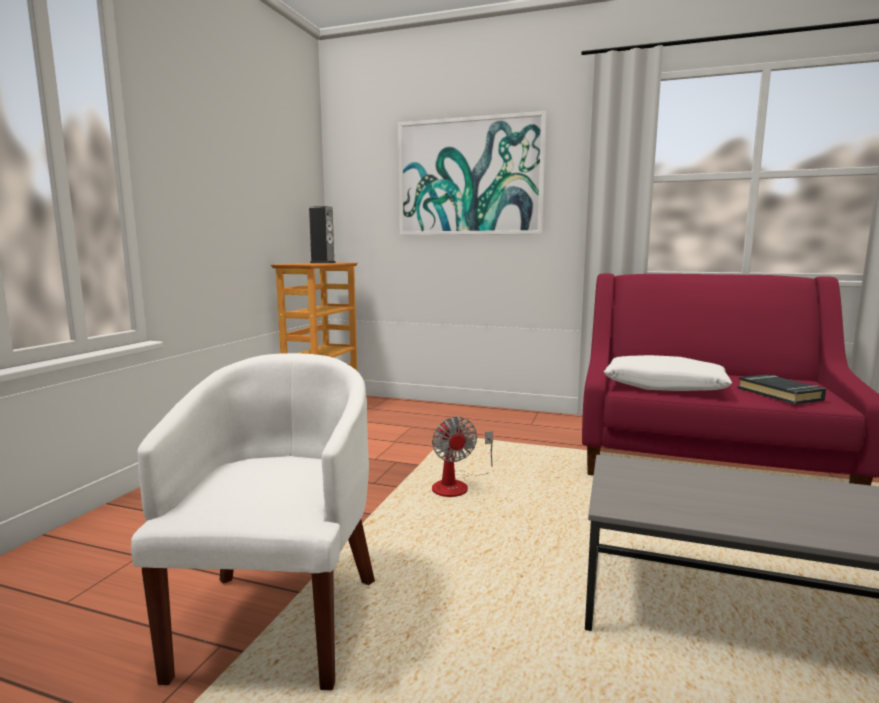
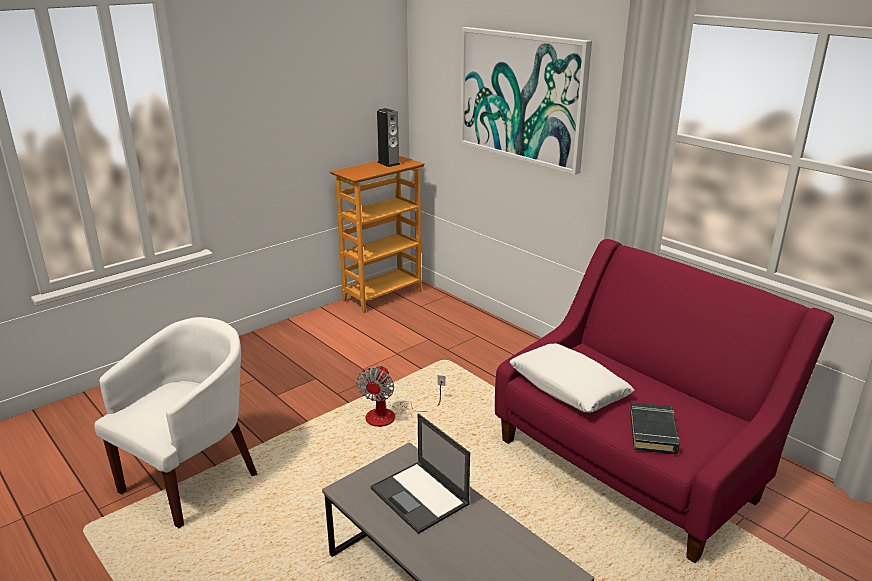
camera: 30 degrees right, 15 degrees up
none -> laptop [370,414,470,534]

